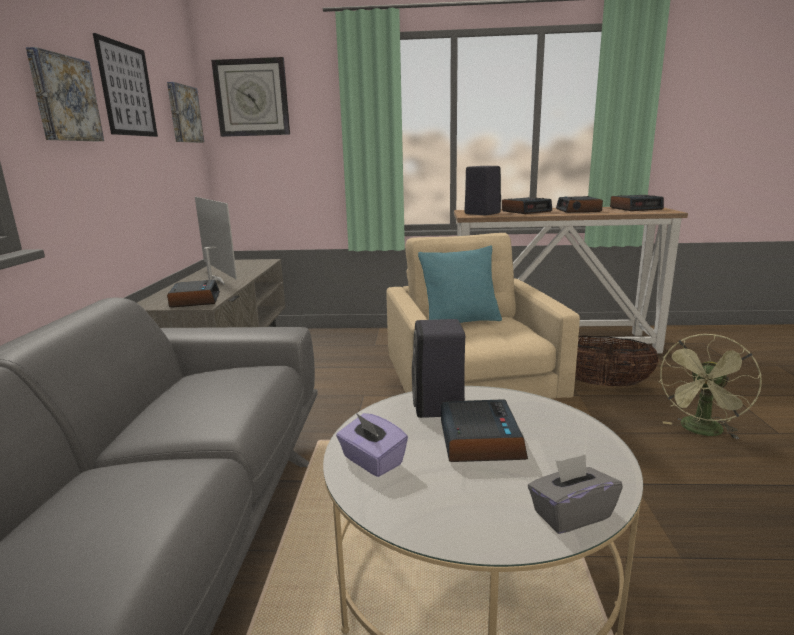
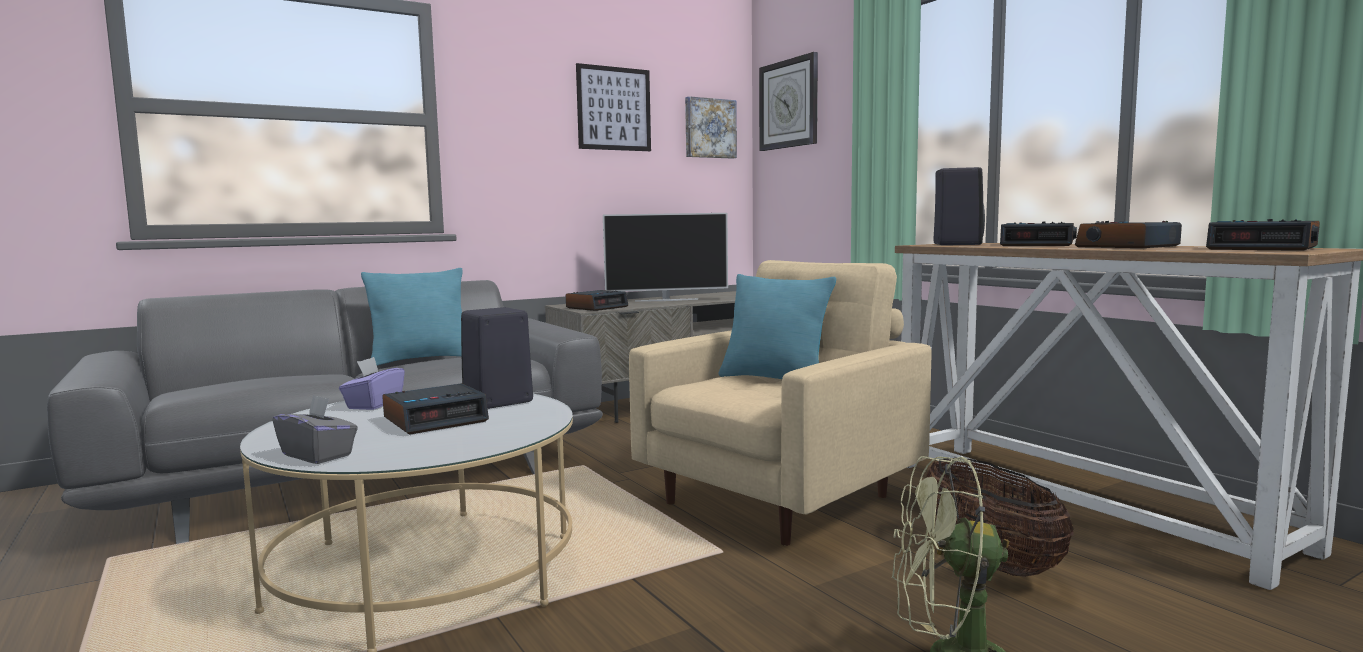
camera: 55 degrees right, 10 degrees down
picture [26,47,104,141] -> none
television [195,197,237,285] -> television turned 60 degrees clockwise [603,213,728,302]
none -> turquoise pillow [361,268,463,366]

